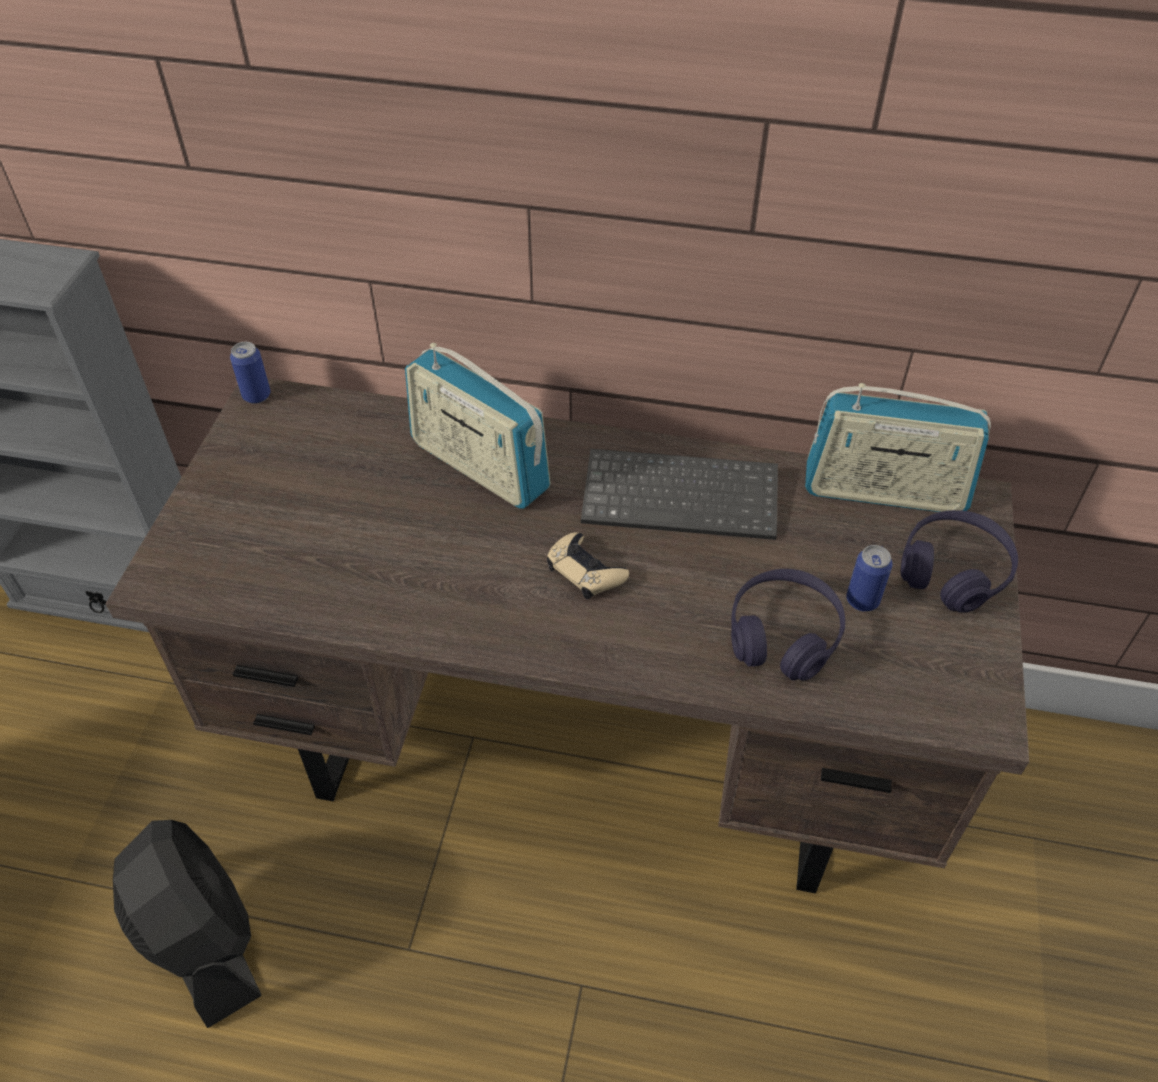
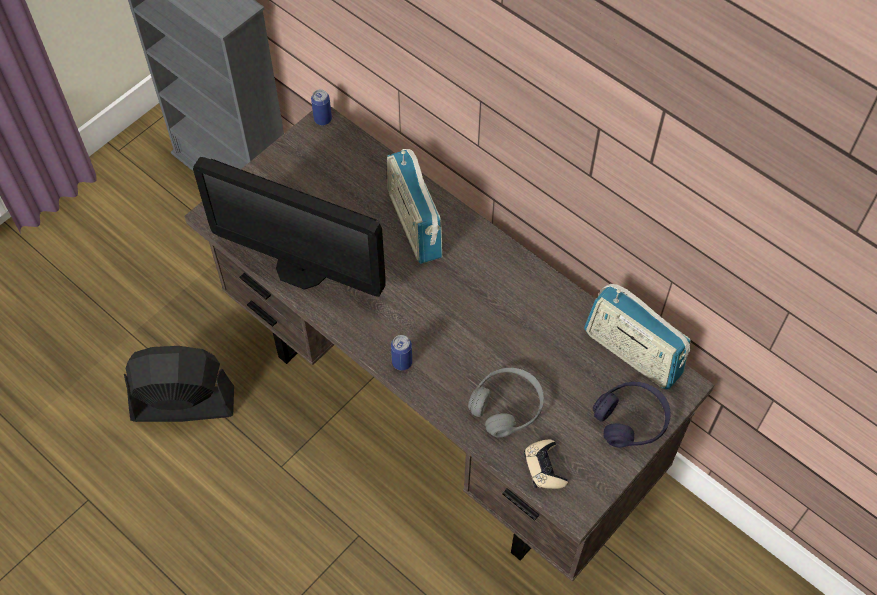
camera: 30 degrees right, 10 degrees up
black fan [113,820,262,1028] -> black fan turned 90 degrees counterclockwise [124,346,234,422]
beige game controller [547,532,629,600] -> beige game controller moved to [524,440,568,489]
keyboard [581,449,778,540] -> none
purple headphones [731,569,845,681] -> grey headphones [468,368,544,437]
can [846,545,893,612] -> can moved to [391,335,412,370]
none -> monitor [193,157,386,297]

